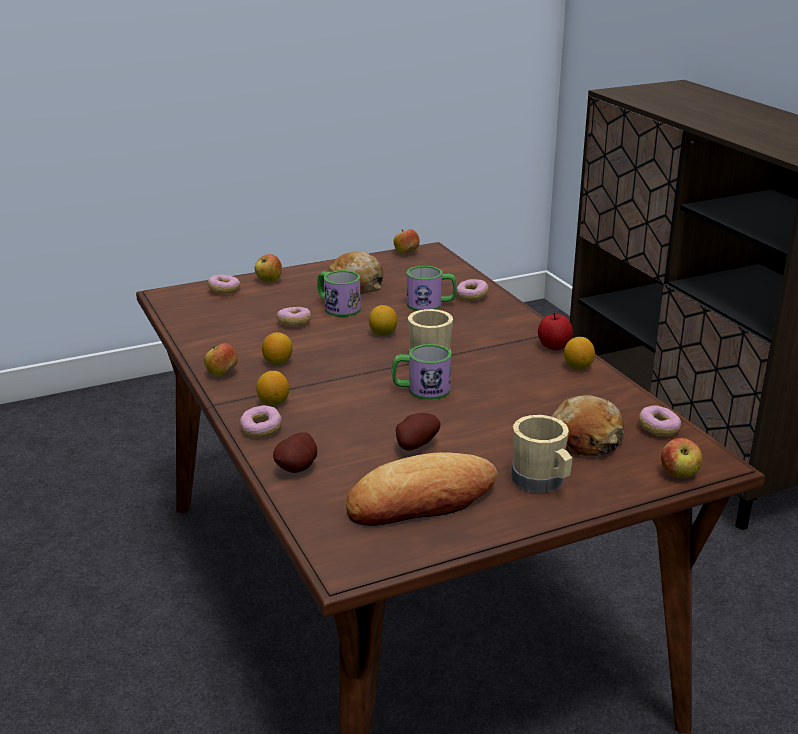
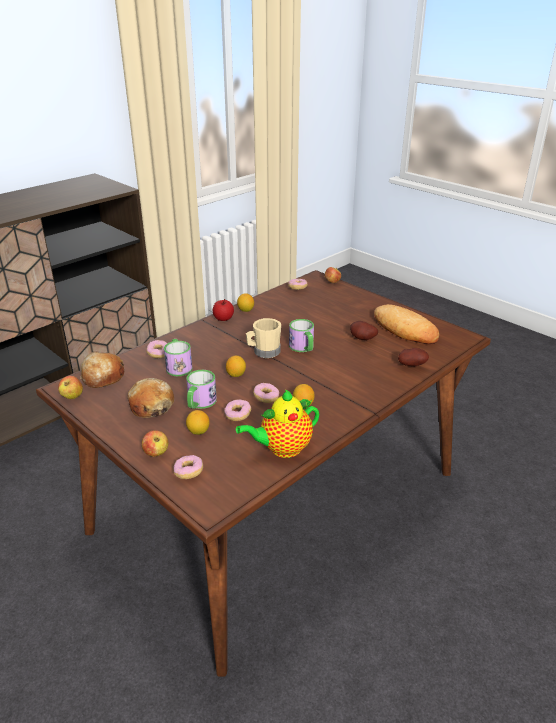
camera: 110 degrees left, 5 degrees up
apple [204,343,238,377] -> none
donut [240,405,282,438] -> donut moved to [253,383,279,403]
lemon [256,371,289,406] -> lemon moved to [186,410,210,435]
beige mug [511,415,573,493] -> none
bread [552,396,624,456] -> bread moved to [80,352,124,388]
none -> teapot [236,390,319,458]

